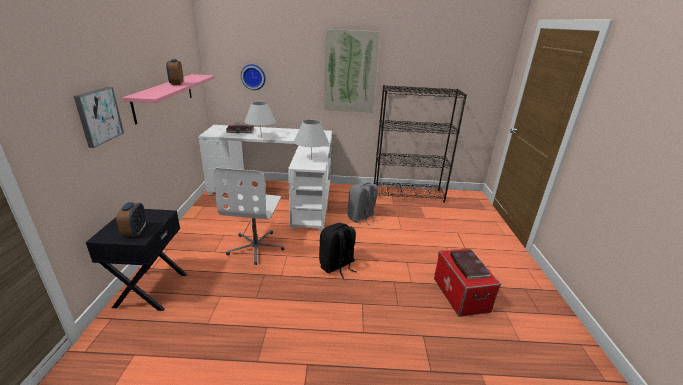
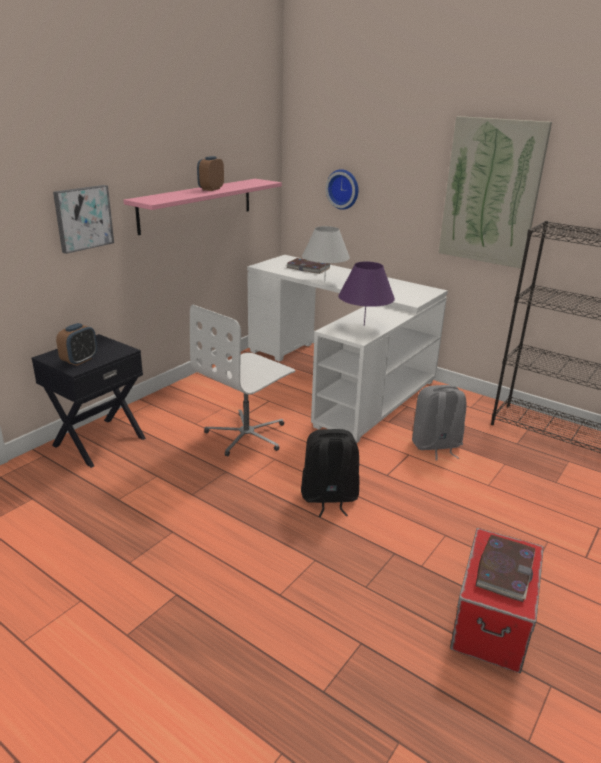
camera: 35 degrees right, 0 degrees up
white table lamp [294,120,329,159] -> purple table lamp [338,262,395,326]

